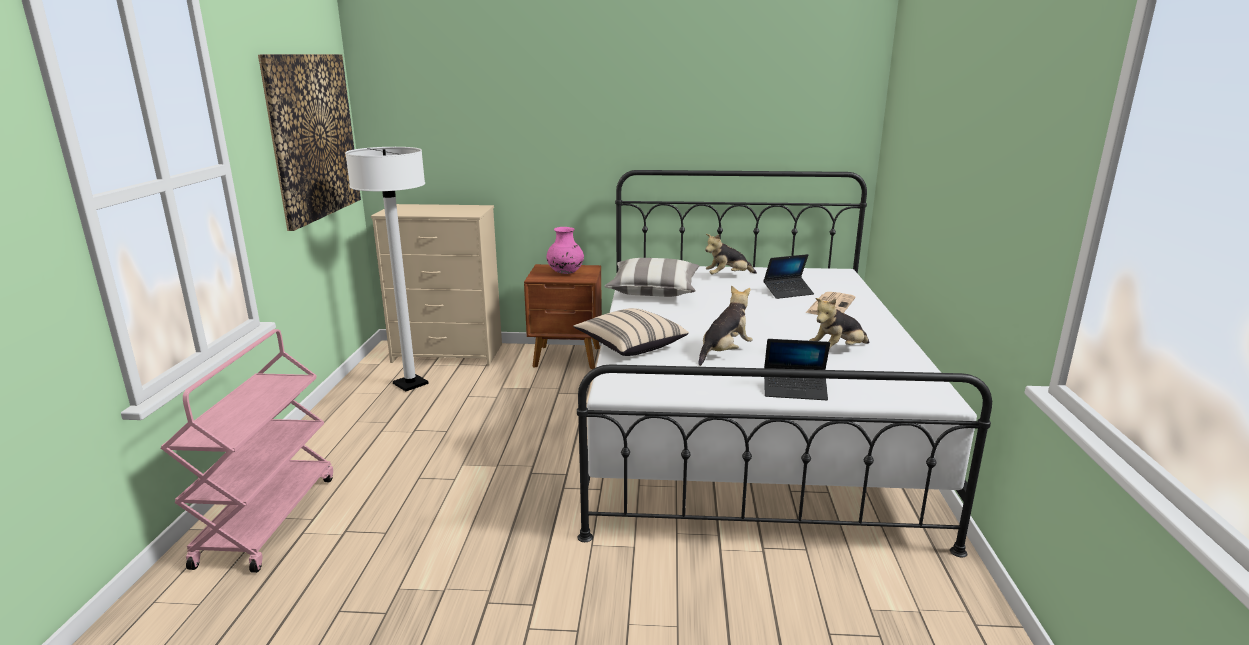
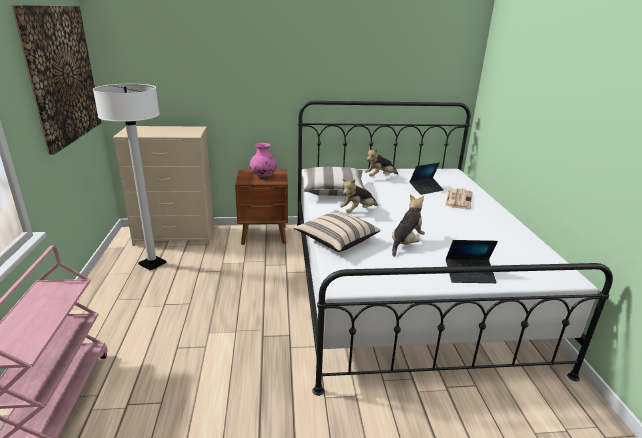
camera: 10 degrees left, 5 degrees up
plush toy [809,298,869,349] -> plush toy moved to [340,179,378,213]

